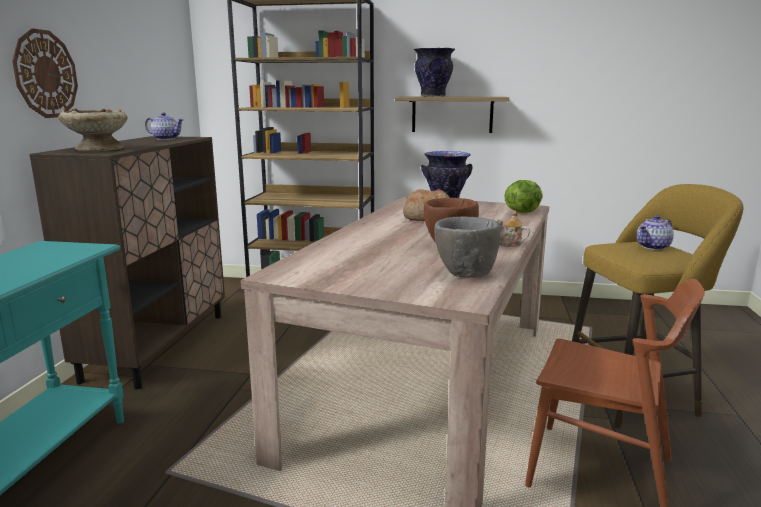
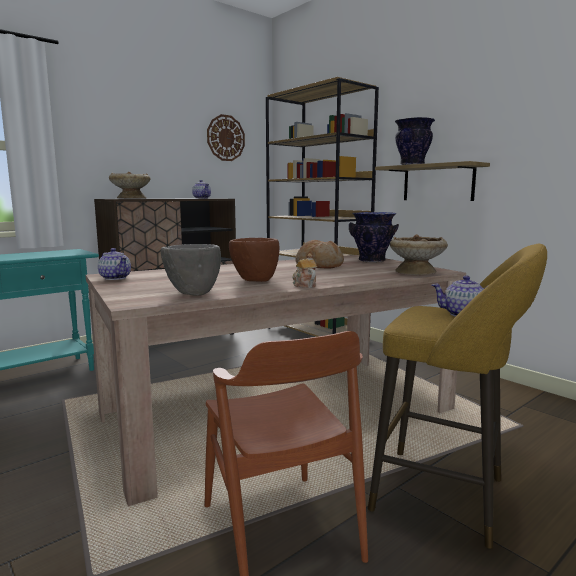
camera: 40 degrees right, 5 degrees down
wall clock [12,28,78,118] -> wall clock moved to [207,114,245,161]
lettuce [504,180,543,213] -> beige bowl [390,234,448,275]
none -> teapot [98,248,131,280]

